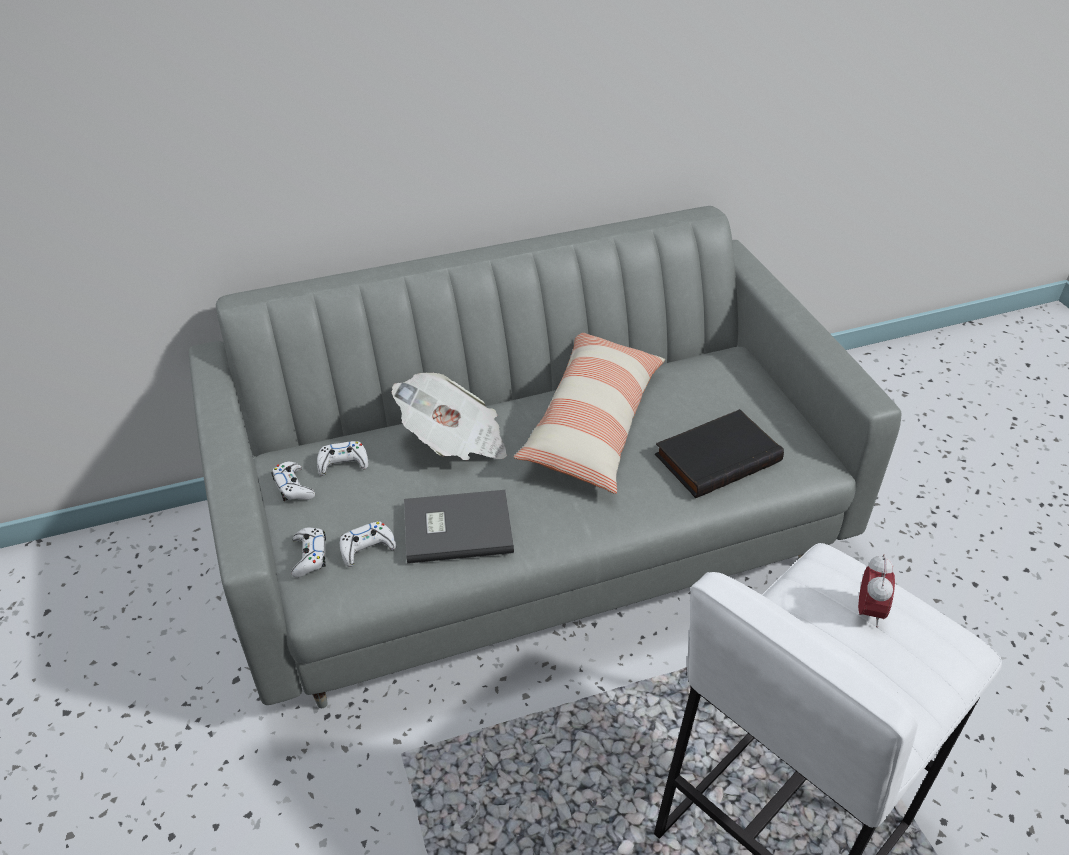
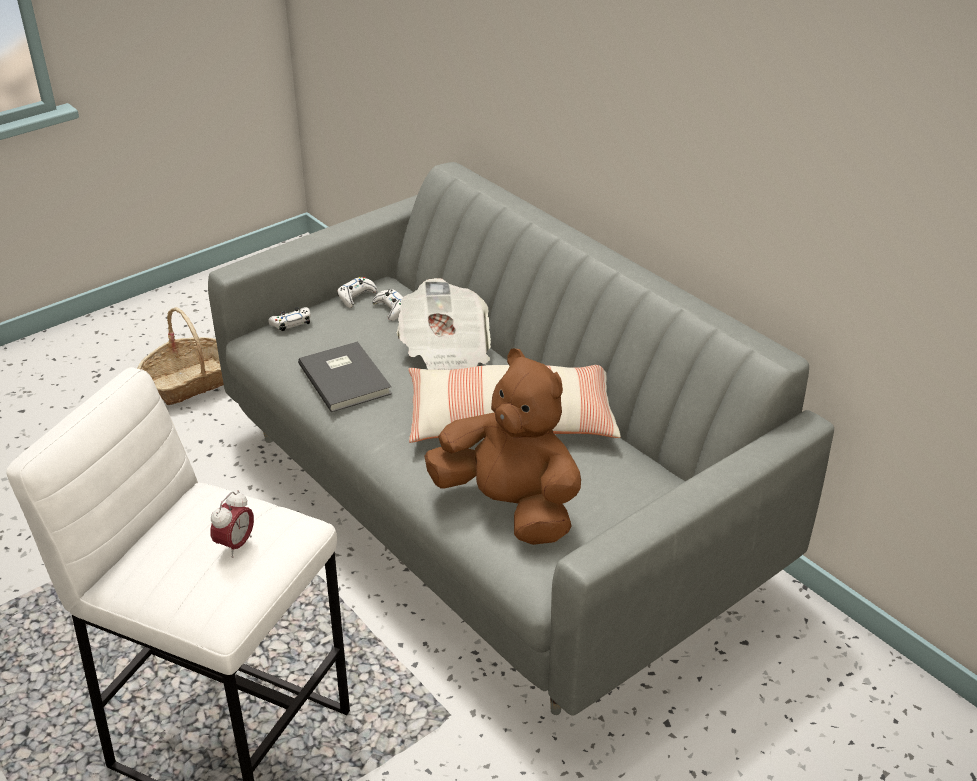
camera: 70 degrees right, 5 degrees down
white game controller [340,522,396,567] -> none
black book [655,409,784,498] -> brown plush toy [424,348,581,545]
alarm clock [858,554,895,628] -> alarm clock turned 60 degrees counterclockwise [210,490,254,558]
none -> basket [137,307,224,405]

